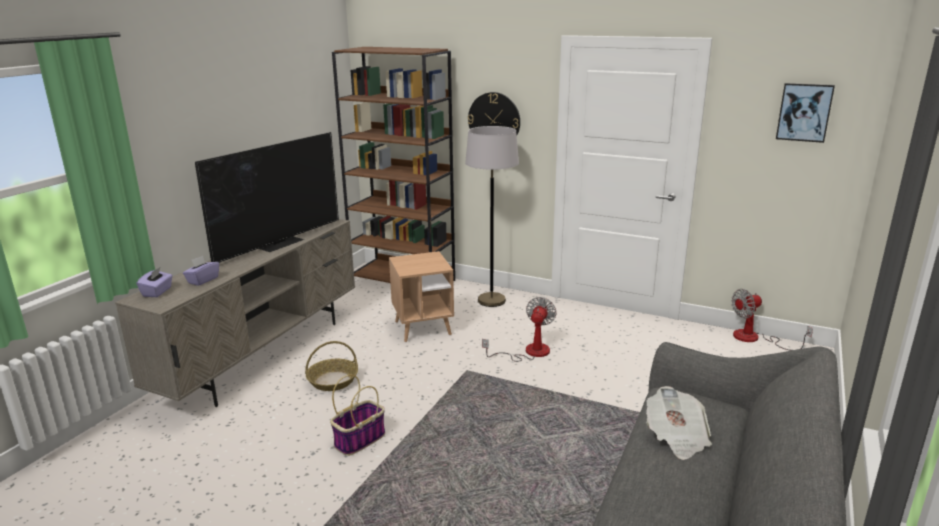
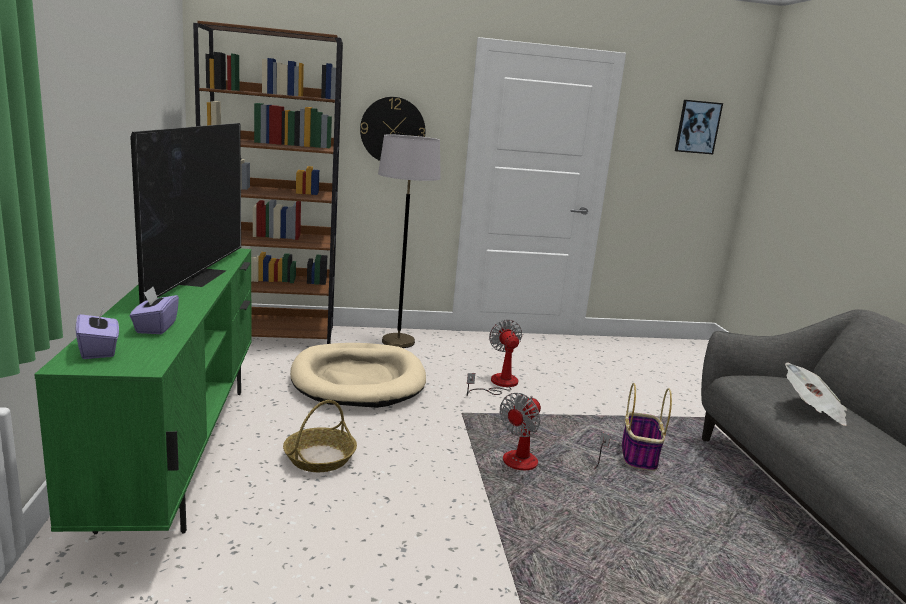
camera: 35 degrees left, 5 degrees down
beige tv stand [115,219,355,407] -> green tv stand [34,248,252,534]
basket [330,375,385,456] -> basket moved to [622,383,672,471]
brown side table [389,251,454,342] -> beige dog bed [290,343,426,408]
fan [731,289,813,351] -> fan moved to [499,393,611,471]

